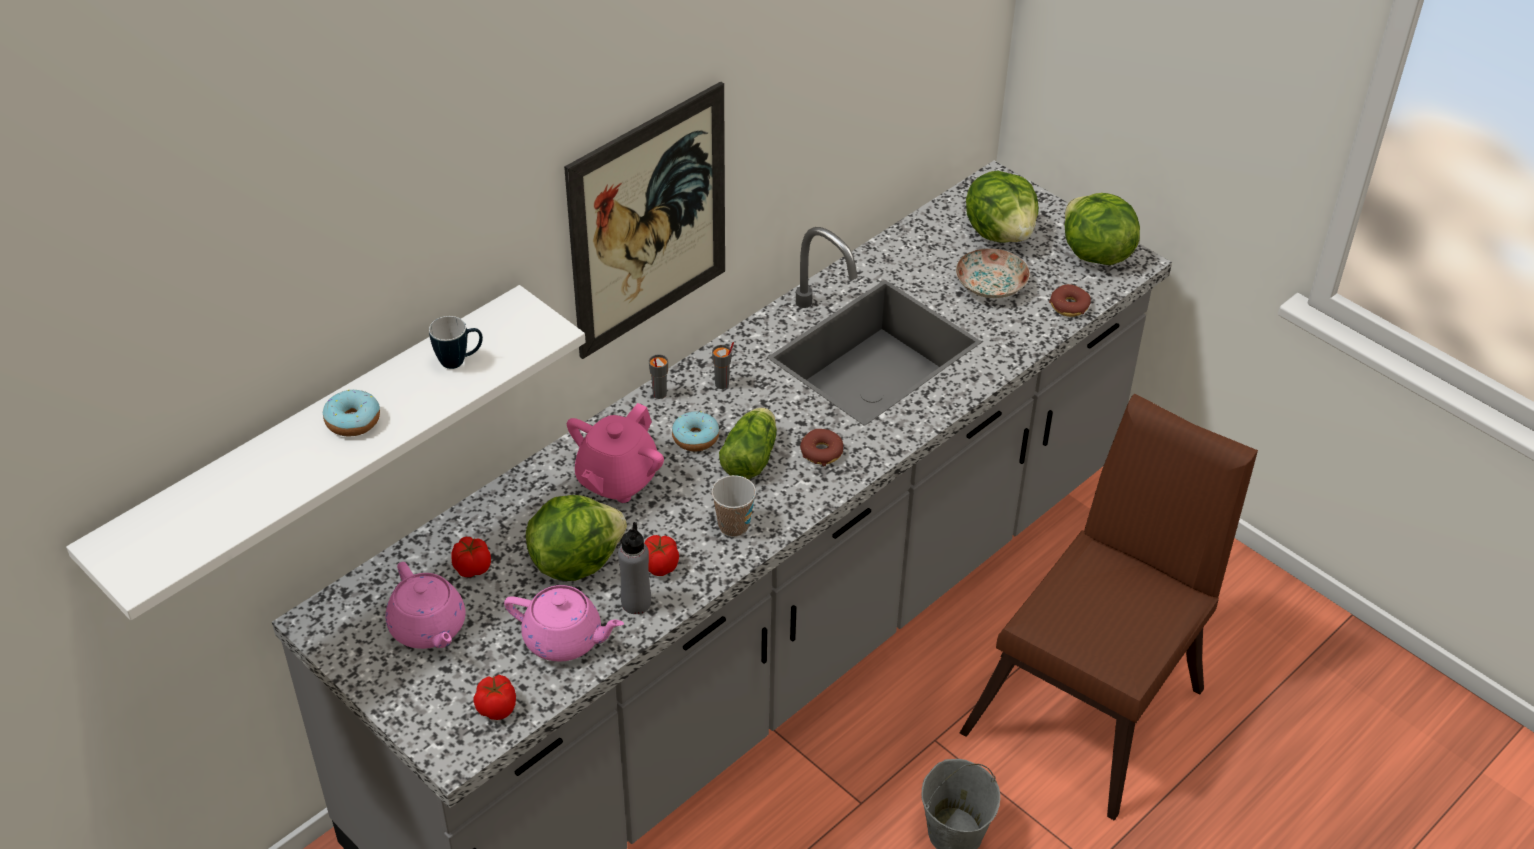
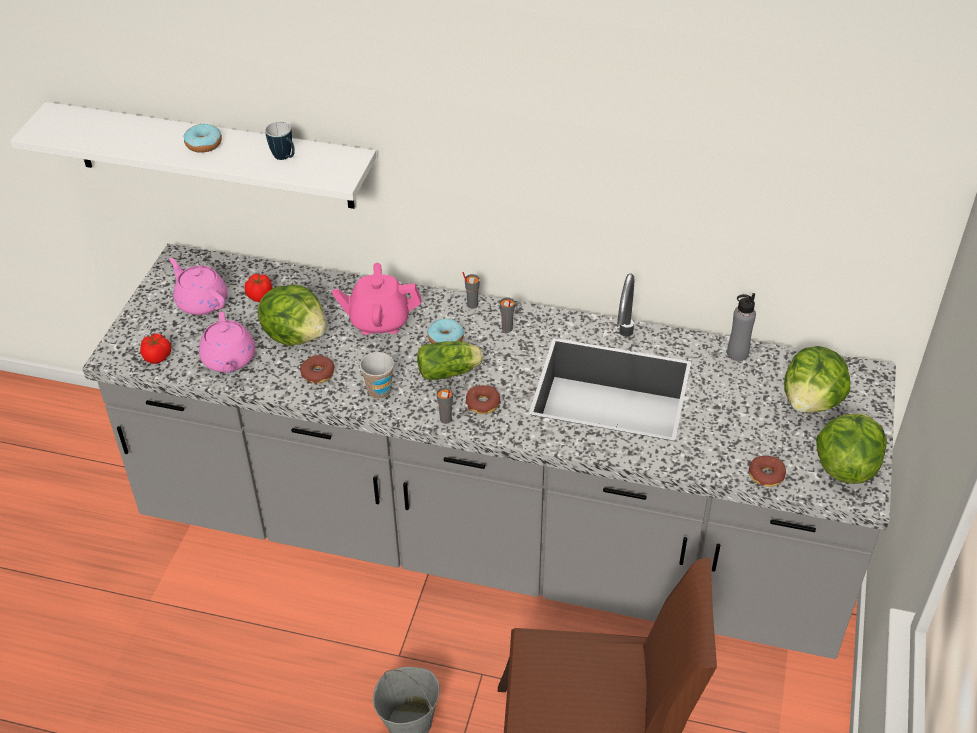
camera: 60 degrees right, 0 degrees up
pink teapot [386,562,465,649] -> pink teapot turned 105 degrees clockwise [169,258,228,315]
picture [564,81,725,359] -> none
grey bottle [618,522,651,614] -> grey bottle moved to [727,293,756,361]
tomato [644,535,679,576] -> donut [300,355,334,385]
plate [956,248,1030,298] -> none
none -> grey cup [436,387,453,424]

